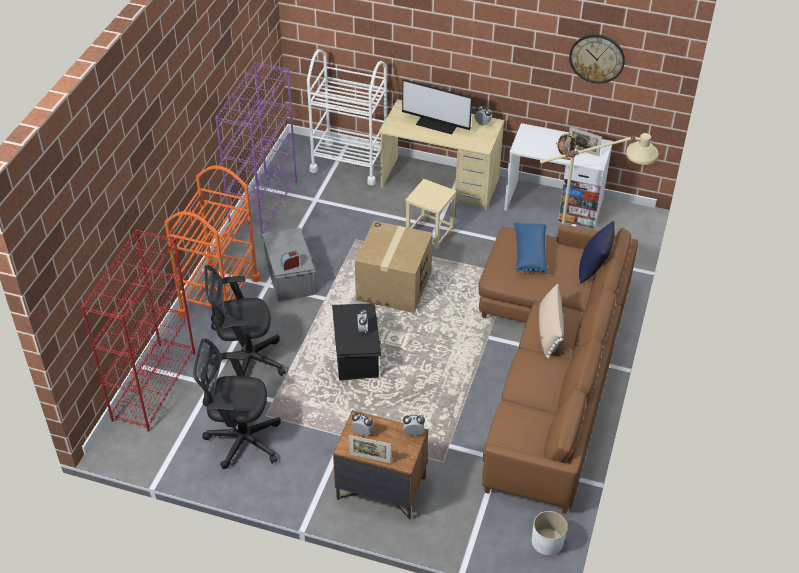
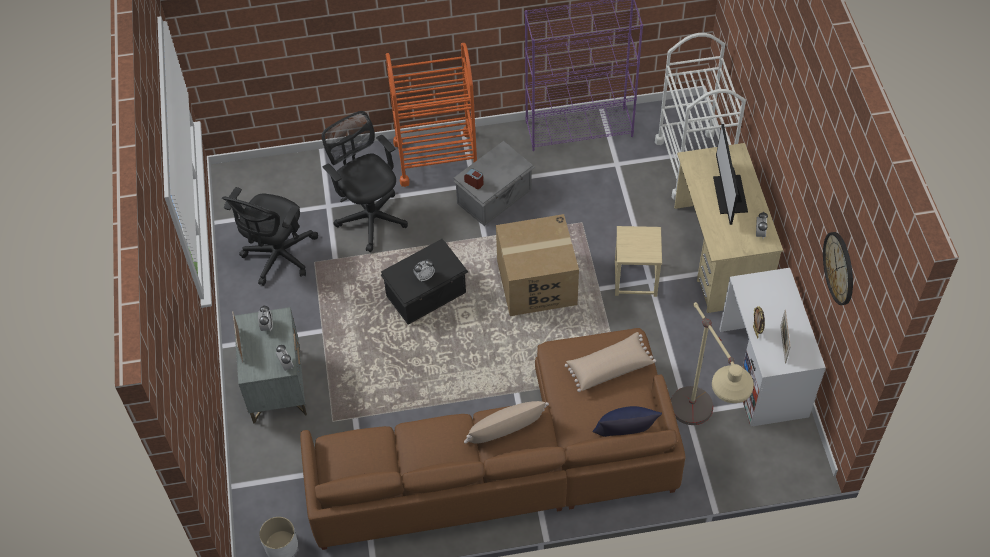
camera: 65 degrees right, 10 degrees up
red bookcase [81,229,195,432] -> none
black office chair [193,339,281,469] -> black office chair turned 135 degrees counterclockwise [222,187,318,286]
brown nightstand [333,410,428,520] -> grey nightstand [234,307,307,424]
blue pillow [513,222,547,274] -> beige pillow [565,332,656,392]

